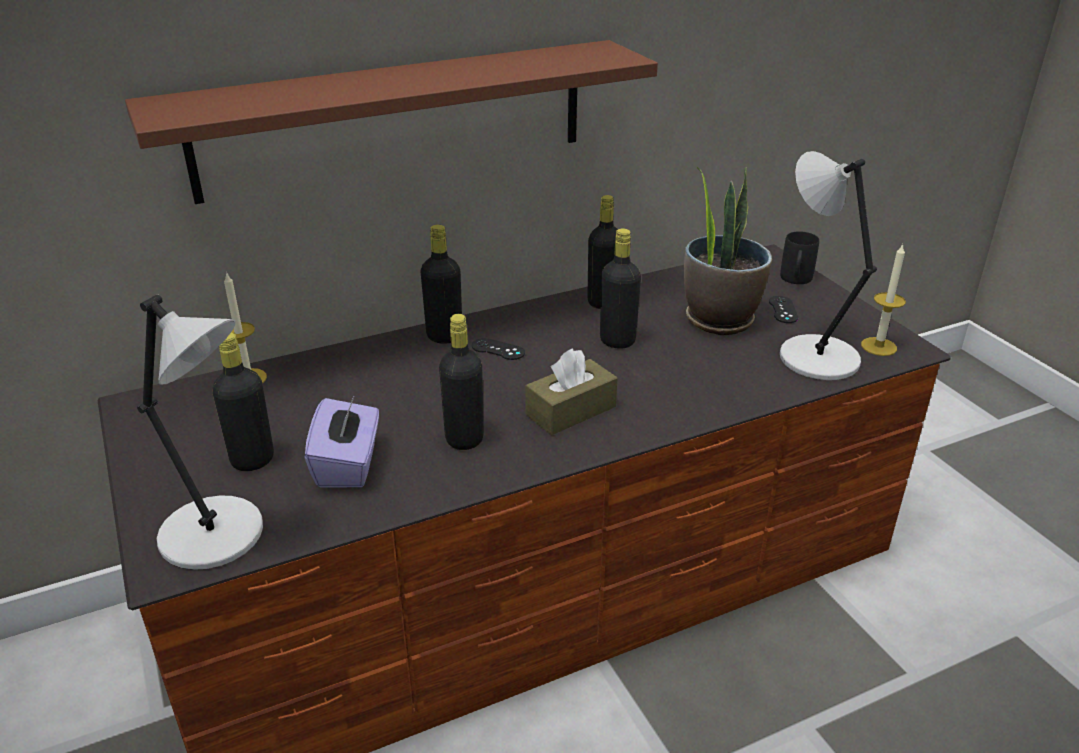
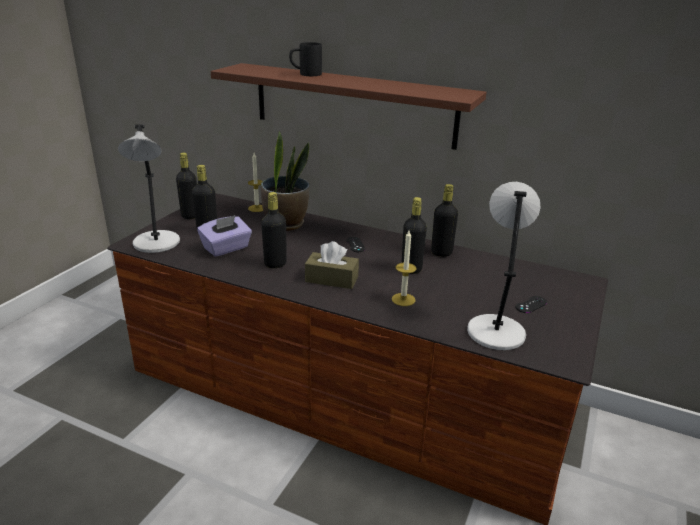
camera: 50 degrees right, 5 degrees down
black bottle [420,225,462,344] -> black bottle moved to [176,152,197,219]
potted plant [684,167,772,335] -> potted plant moved to [261,131,310,231]
black mug [780,231,819,284] -> black mug moved to [289,42,322,76]
candle [861,244,906,356] -> candle moved to [392,230,417,306]

